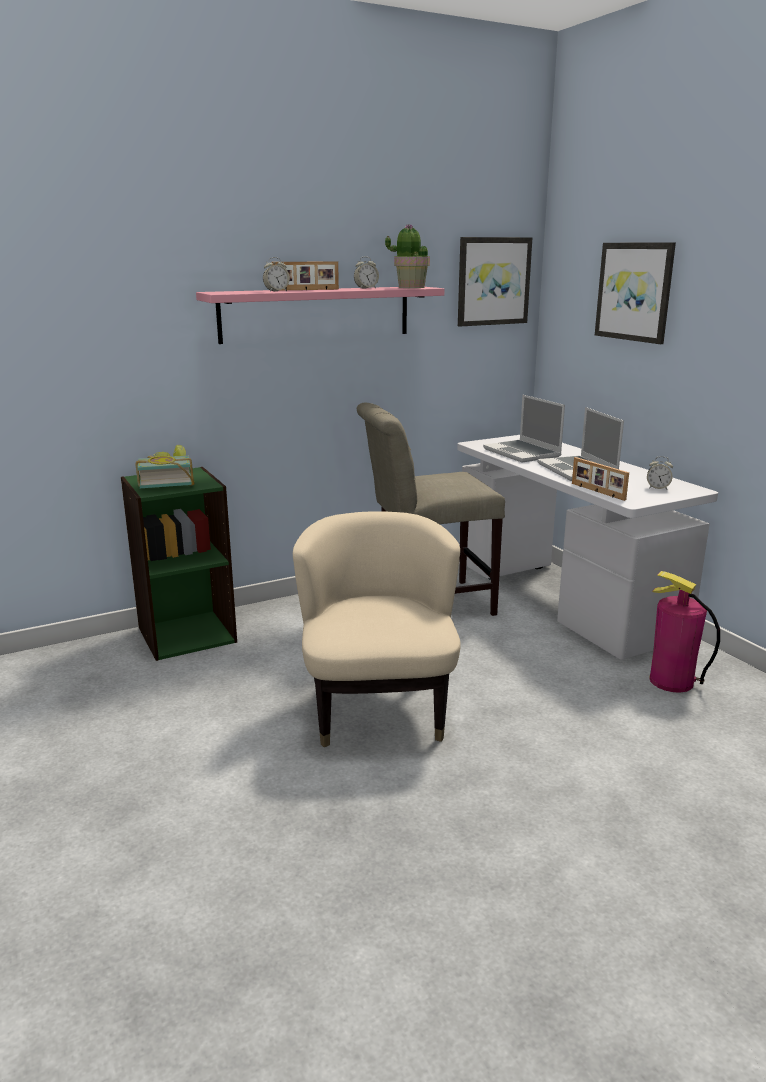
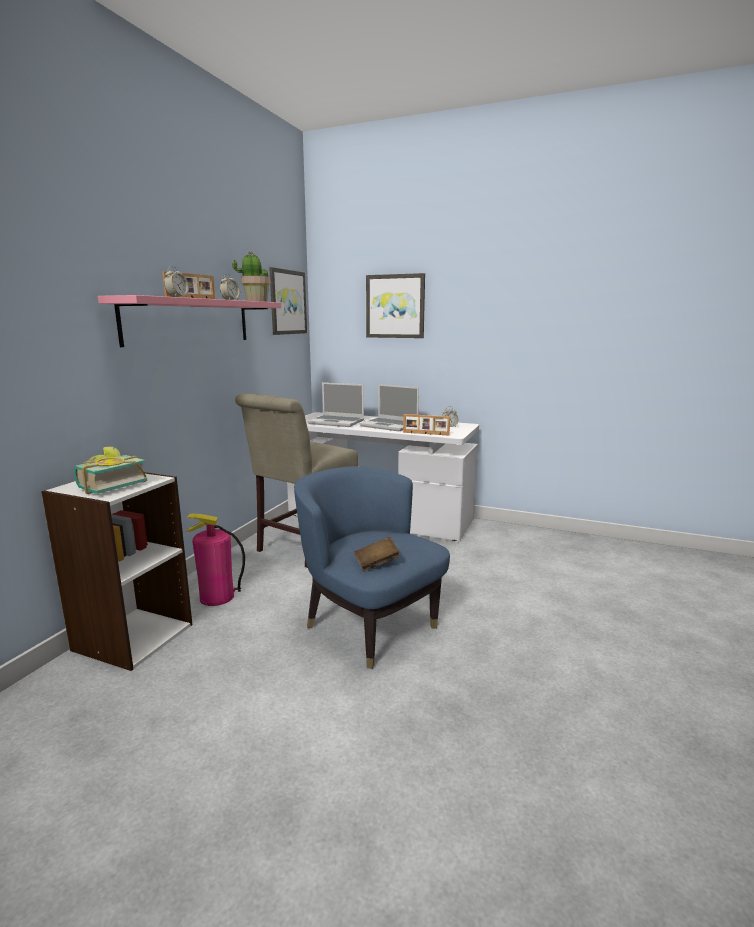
camera: 40 degrees left, 5 degrees down
green bookcase [121,467,237,661] -> white bookcase [41,472,192,671]
beige armchair [293,511,461,747] -> blue armchair [294,466,450,669]
fire extinguisher [649,571,720,693] -> fire extinguisher moved to [186,514,245,606]
none -> brown book [354,537,400,571]

